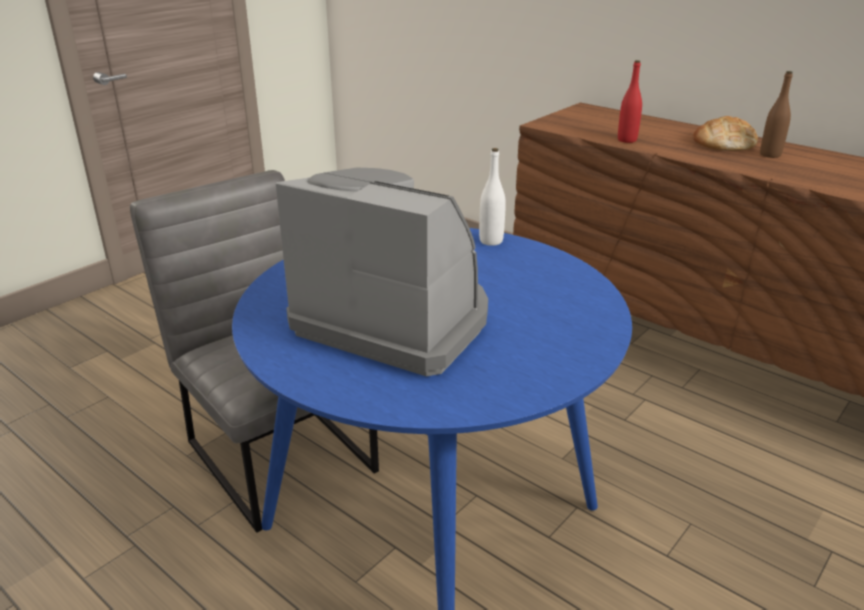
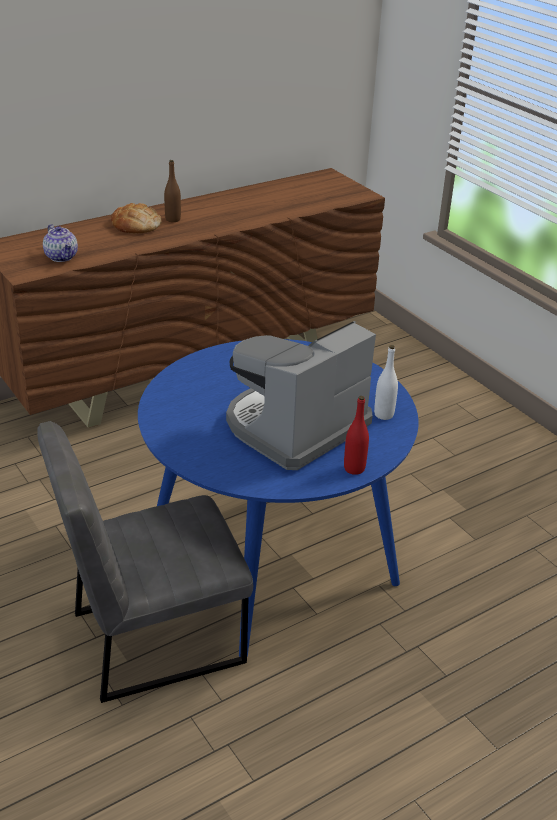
camera: 75 degrees left, 5 degrees up
white bottle [479,148,506,246] -> white bottle moved to [374,345,398,420]
red bottle [618,60,642,143] -> red bottle moved to [344,396,369,475]
none -> teapot [43,224,78,262]

